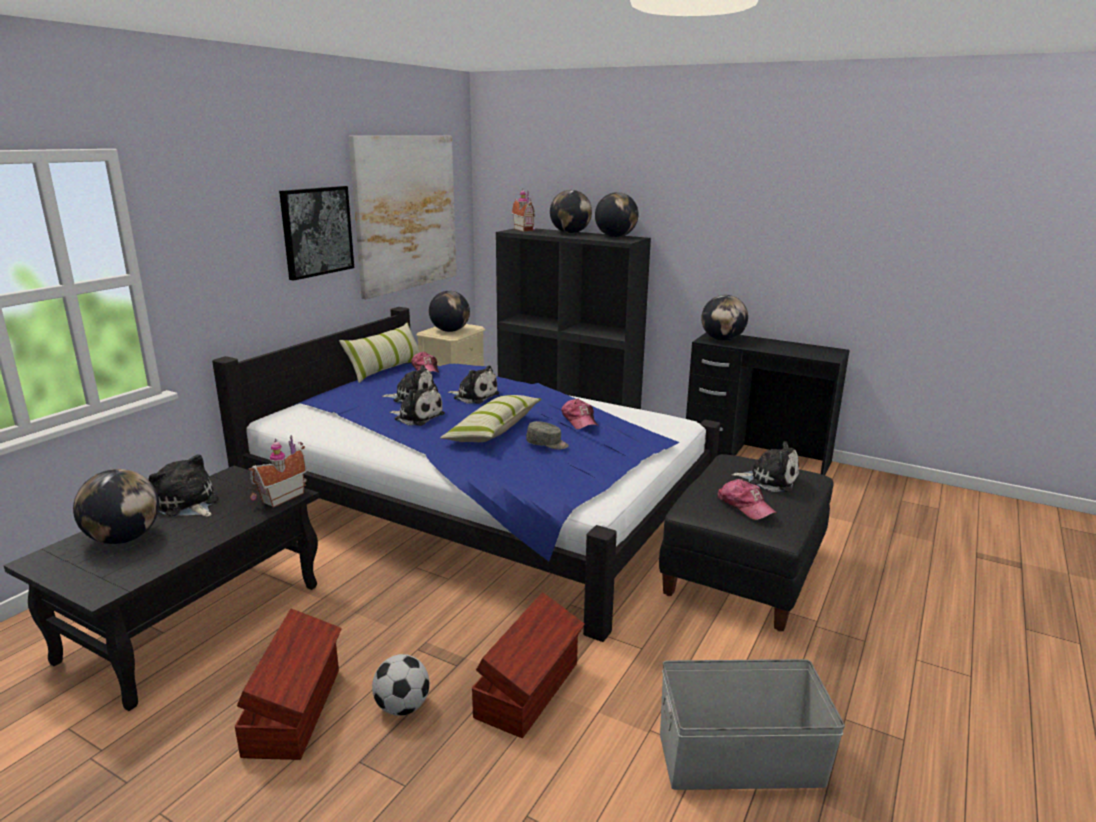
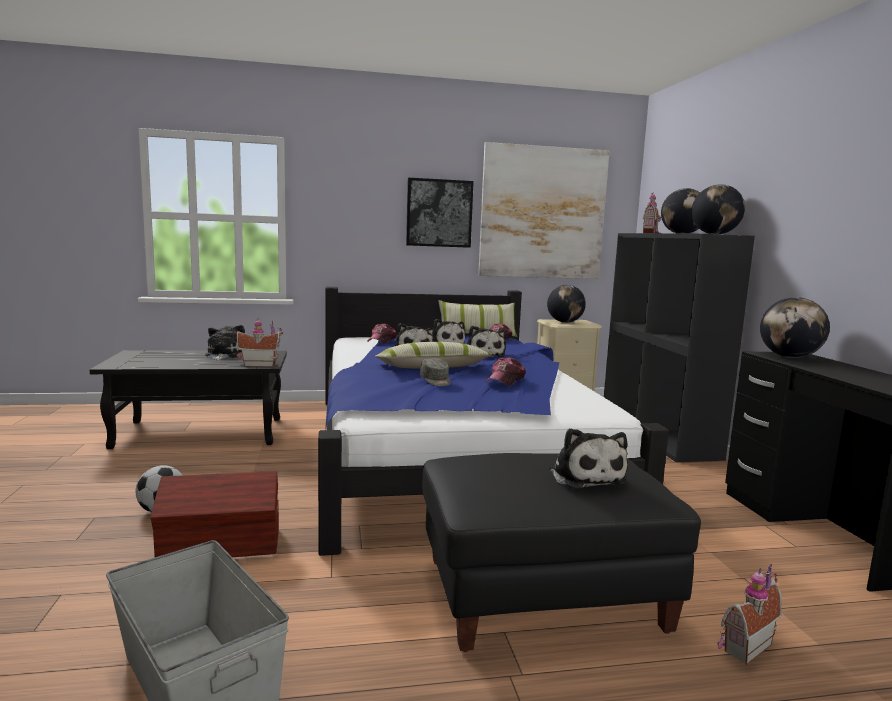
camera: 50 degrees right, 10 degrees down
globe [73,469,159,544] -> none
brown storage box [235,609,342,760] -> none
cap [718,479,777,520] -> cap moved to [367,323,397,344]
none -> toy house [717,564,782,665]

